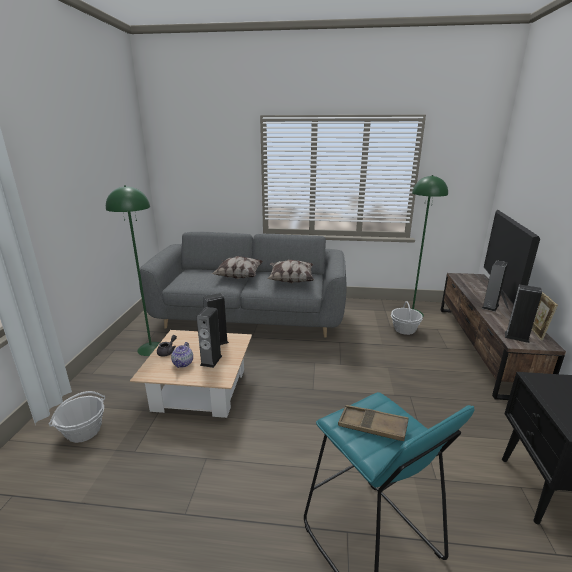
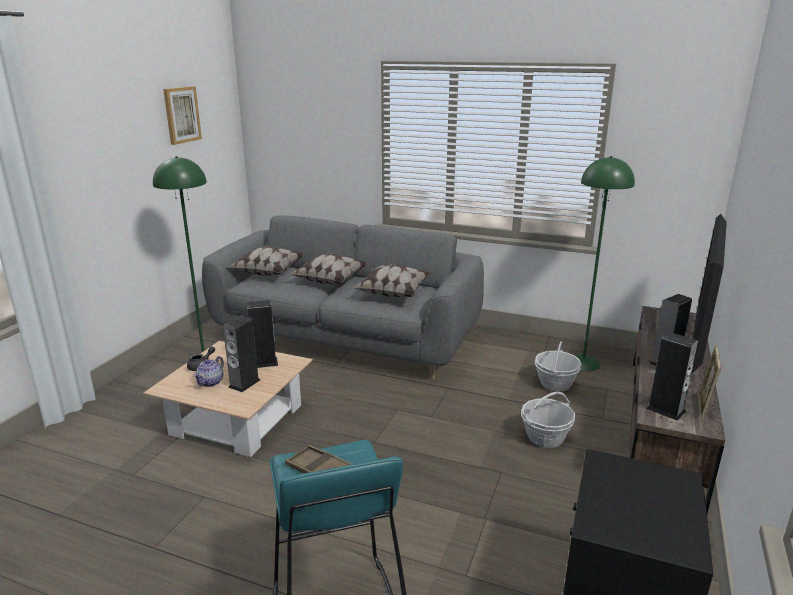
camera: 15 degrees right, 0 degrees up
basket [49,391,105,443] -> basket moved to [521,392,575,448]
none -> picture [163,86,202,145]
none -> pillow [227,246,304,276]

